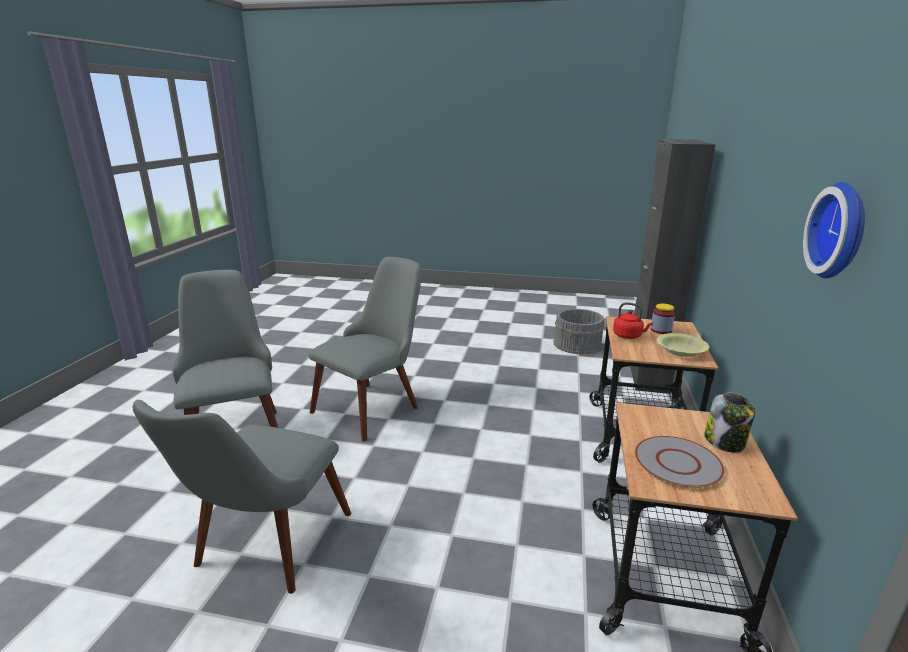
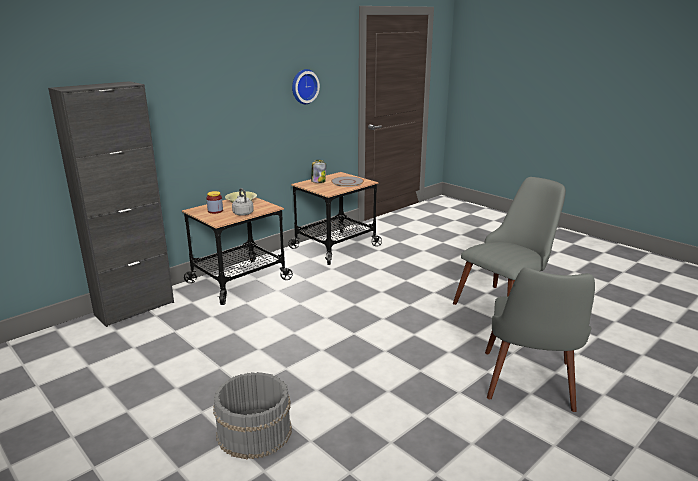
camera: 145 degrees left, 0 degrees up
grey chair [309,257,422,442] -> none
grey bucket [554,309,605,355] -> grey bucket moved to [213,372,292,460]
red kettle [613,302,653,339] -> grey kettle [232,188,254,216]

